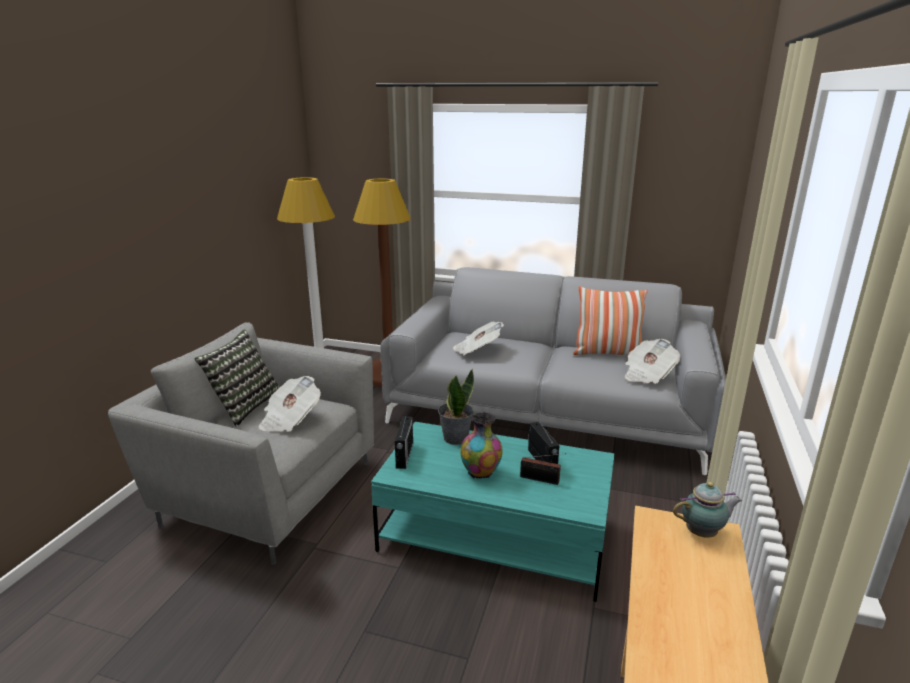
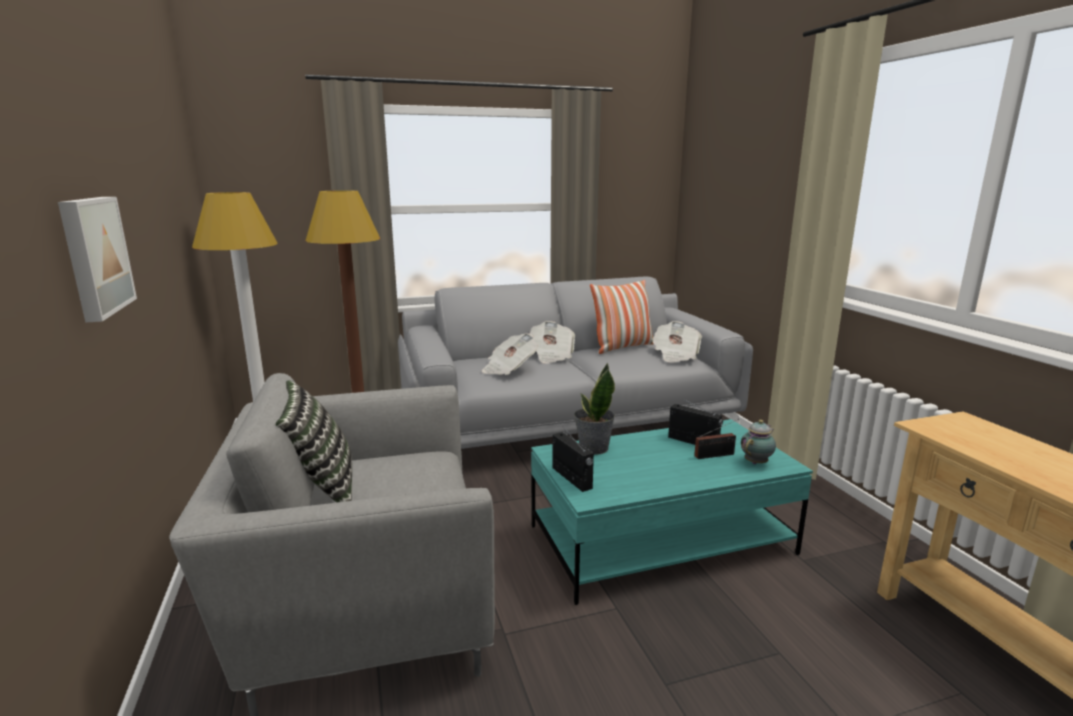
camera: 35 degrees left, 5 degrees down
newspaper [259,376,321,432] -> newspaper moved to [529,321,575,364]
vase [460,412,502,479] -> none
teapot [673,482,742,538] -> teapot moved to [741,420,776,464]
none -> picture [58,197,137,323]

